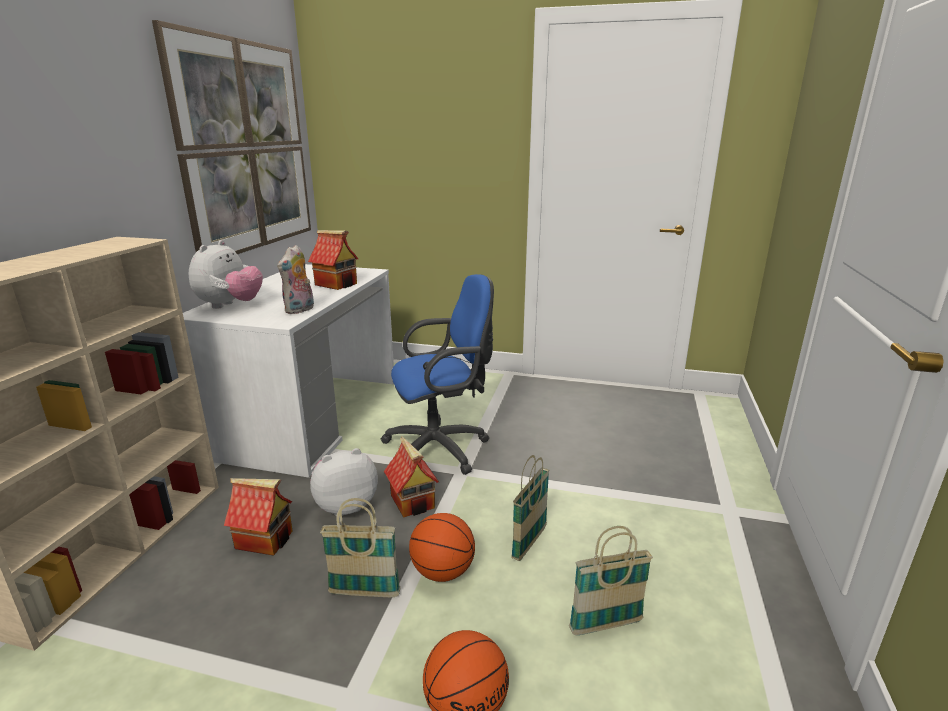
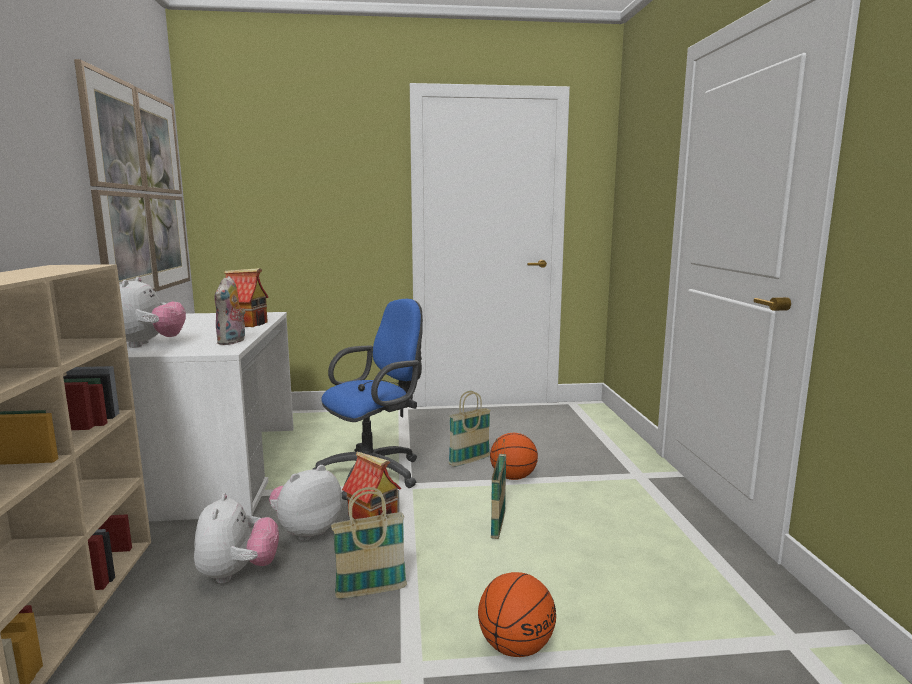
camera: 20 degrees left, 10 degrees down
toy house [224,478,293,556] -> plush toy [194,493,279,584]
basketball [409,513,475,582] -> basketball moved to [490,433,538,480]
basket [569,526,653,635] -> basket moved to [449,391,491,467]

